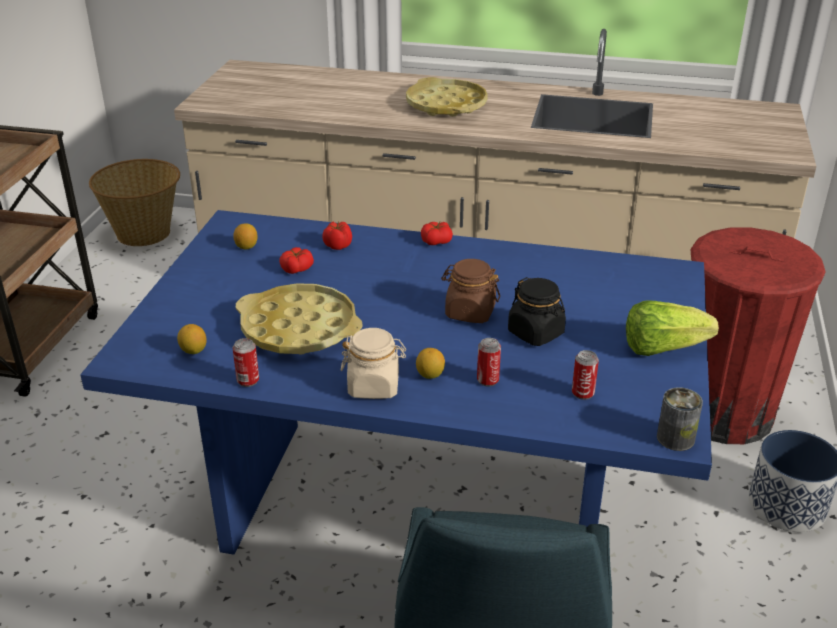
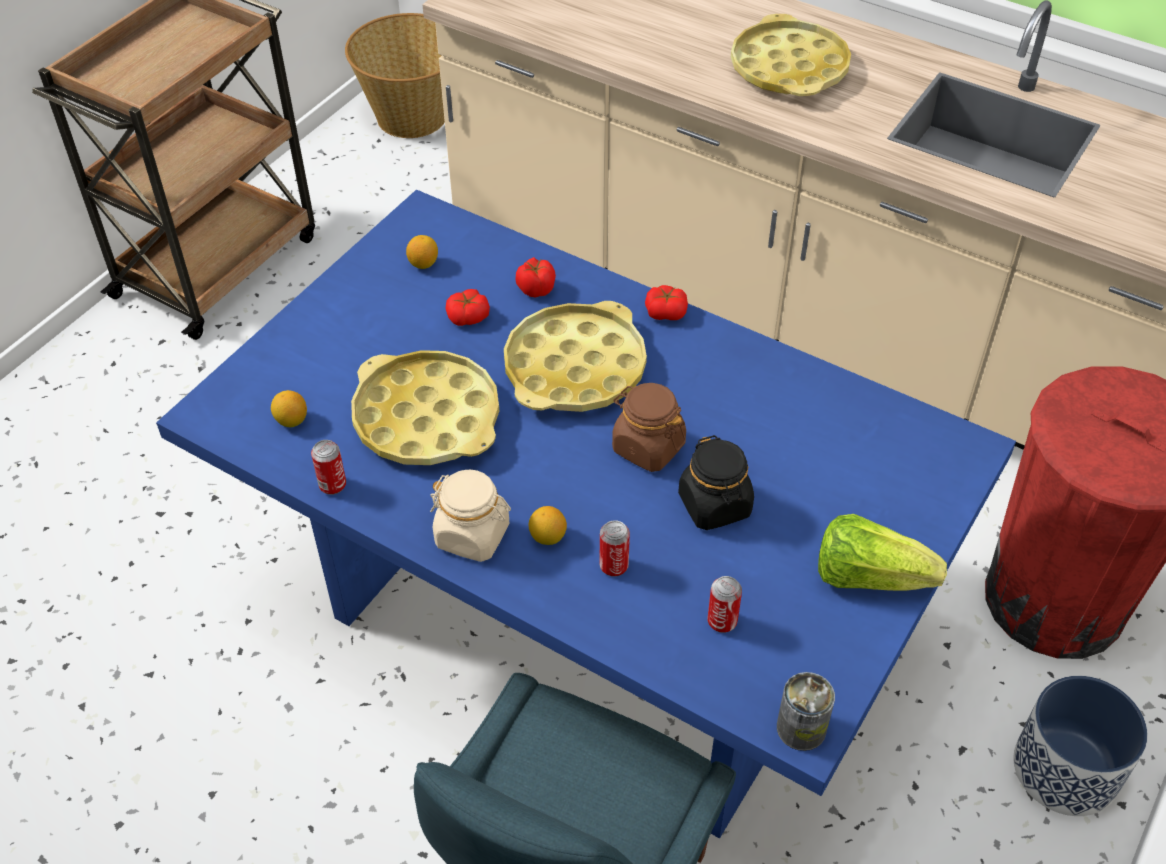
camera: 20 degrees right, 15 degrees up
none -> yellow tray [504,301,647,412]

